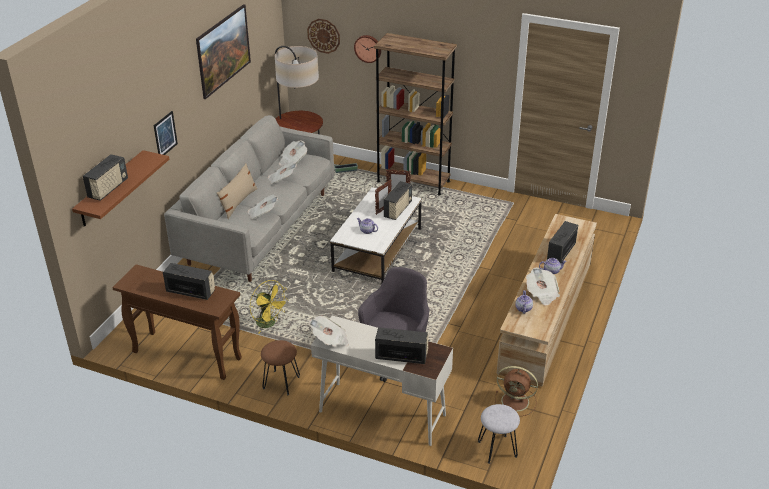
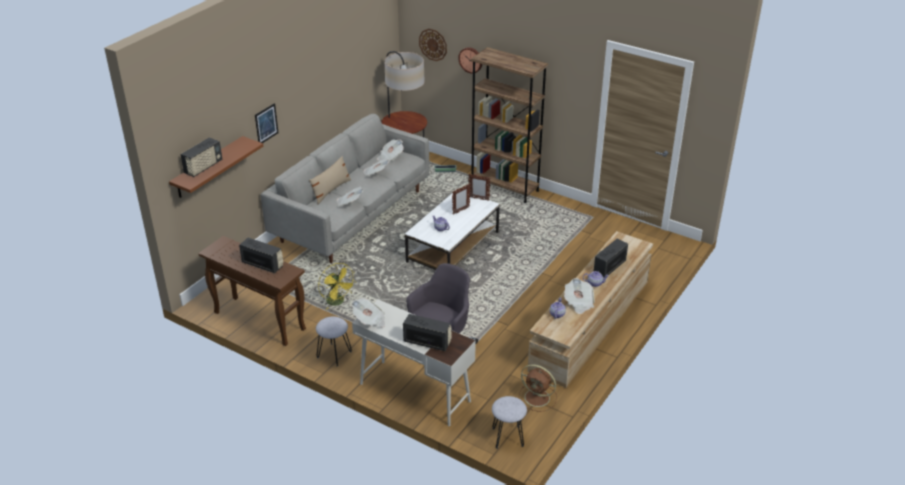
camera: 10 degrees right, 0 degrees up
picture [196,4,251,99] -> none
brown stool [261,340,300,395] -> grey stool [316,317,352,366]
radio [384,181,412,220] -> none

